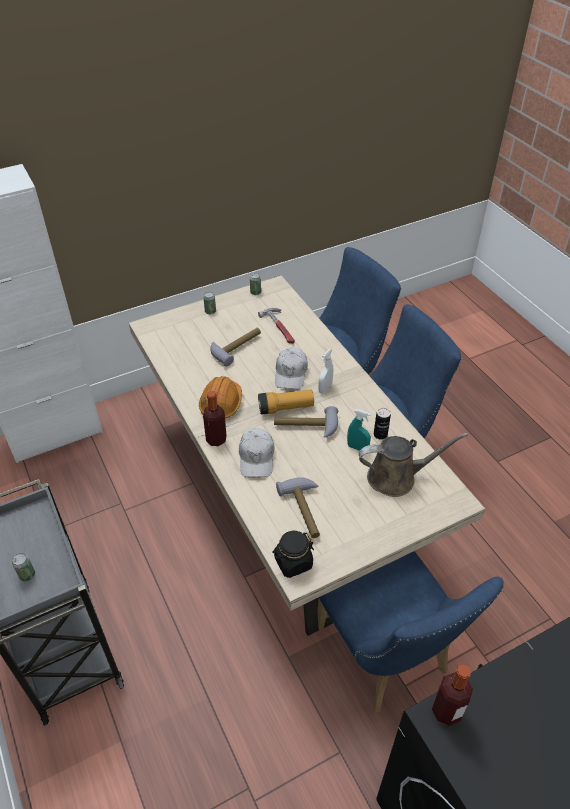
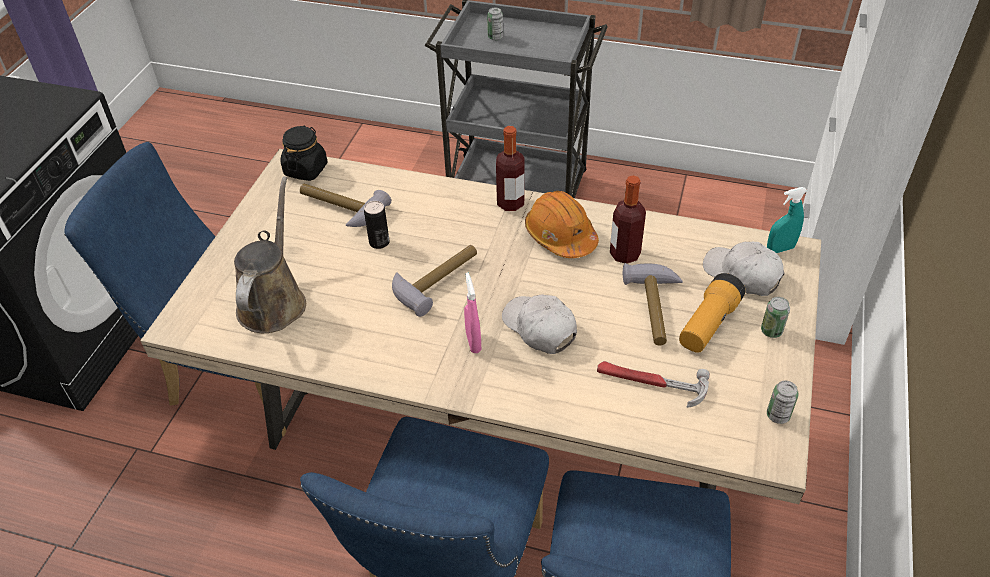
camera: 135 degrees right, 0 degrees up
white cap [239,429,274,478] -> white cap moved to [703,242,784,296]
flashlight [258,390,314,415] -> flashlight moved to [679,273,745,353]
white spray bottle [318,349,333,394] -> pink spray bottle [464,272,481,353]
turquoise spray bottle [347,409,371,451] -> turquoise spray bottle moved to [767,187,807,253]
brown watering can [359,433,468,497] -> brown watering can turned 150 degrees clockwise [234,176,306,333]
can [374,408,391,440] -> can moved to [364,201,390,249]
bottle [432,664,473,726] -> bottle moved to [610,176,646,264]

